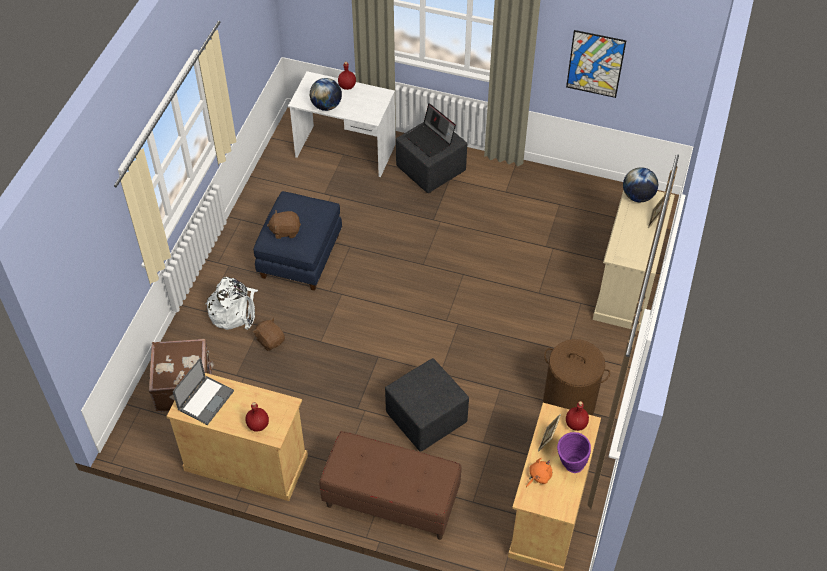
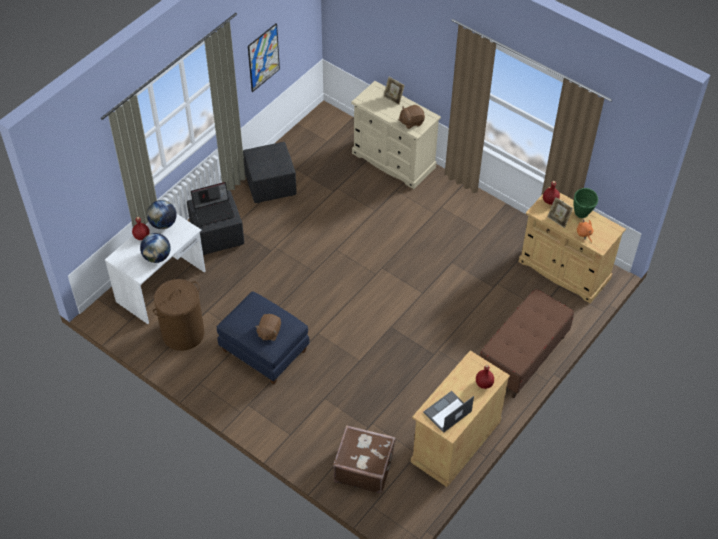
camera: 70 degrees left, 0 degrees up
laptop [173,358,234,425] -> laptop turned 90 degrees counterclockwise [423,391,474,433]
white backpack [205,277,258,330] -> none
brown plush toy [253,318,285,351] -> brown plush toy moved to [399,105,425,129]
black ottoman [385,358,469,452] -> black ottoman moved to [243,142,296,203]
brown laundry basket [543,339,610,416] -> brown laundry basket moved to [153,279,205,351]
purple vase [557,432,591,473] -> green vase [574,188,598,218]
globe [623,167,658,202] -> globe moved to [147,200,177,229]

